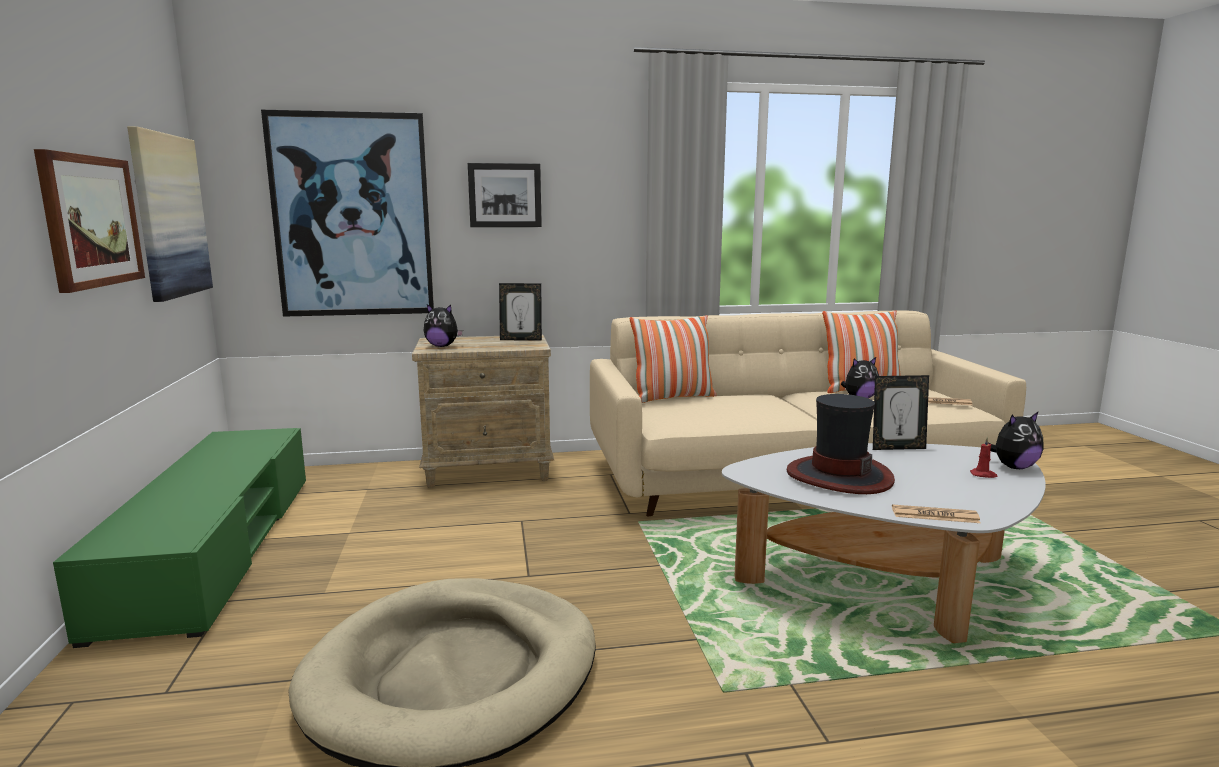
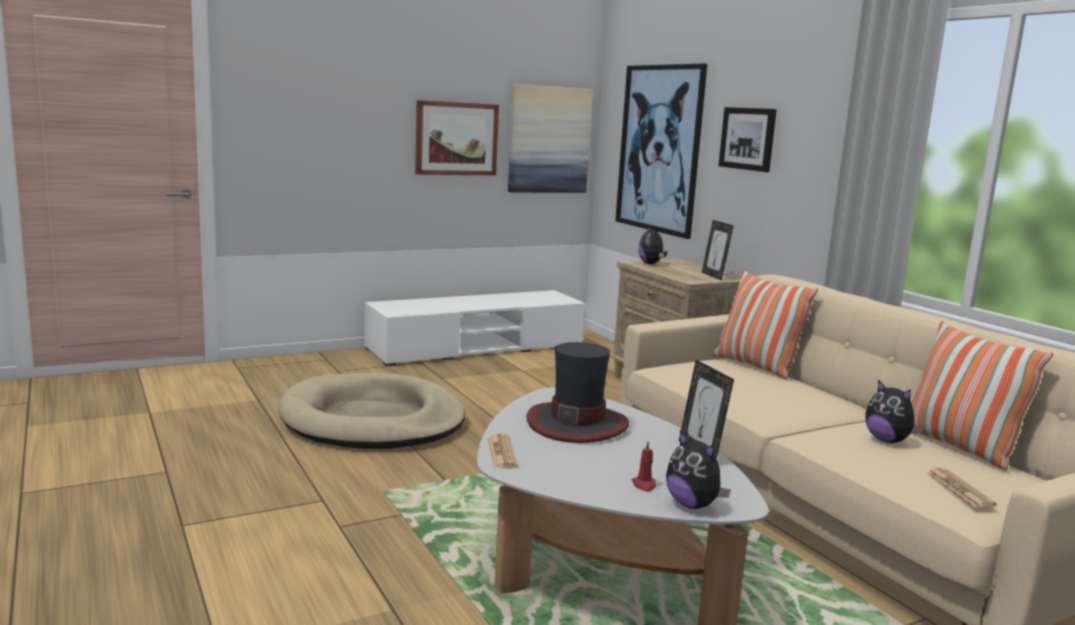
camera: 70 degrees right, 0 degrees up
green tv stand [53,428,306,648] -> white tv stand [364,290,585,366]

